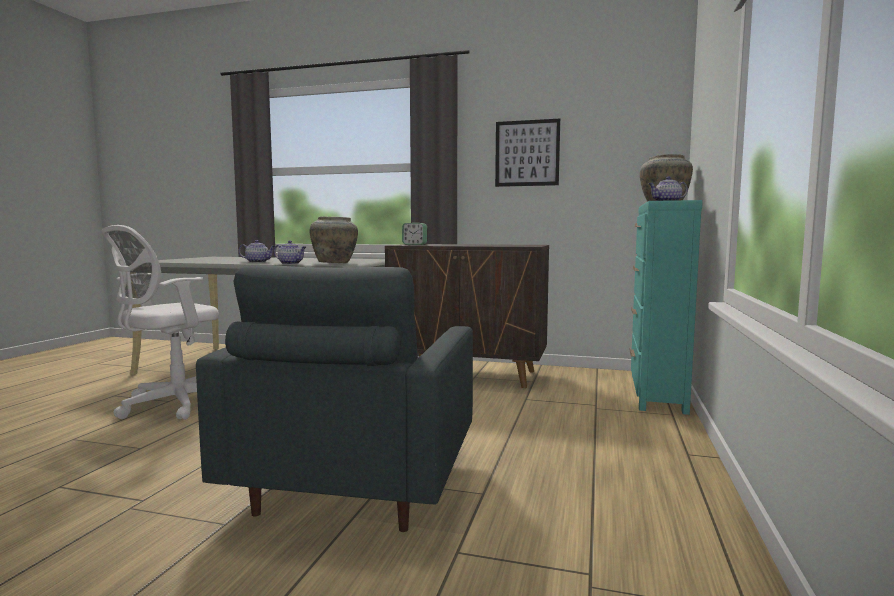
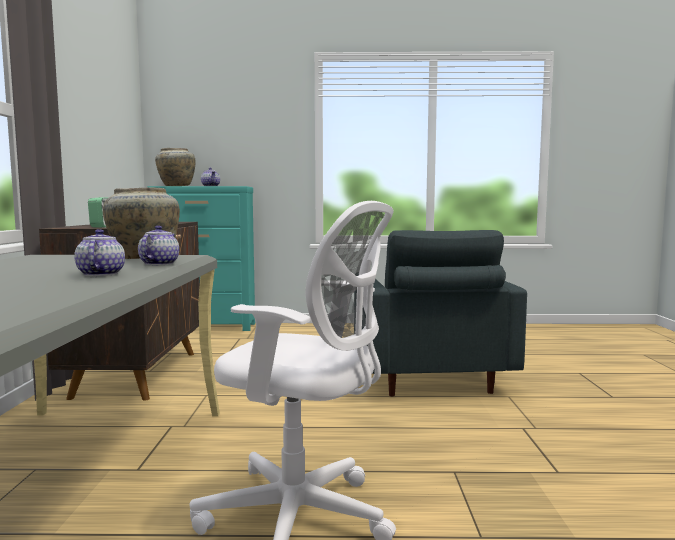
camera: 105 degrees left, 0 degrees up
grey armchair [196,265,473,532] -> grey armchair turned 90 degrees clockwise [354,230,527,396]
picture [495,119,560,187] -> none

